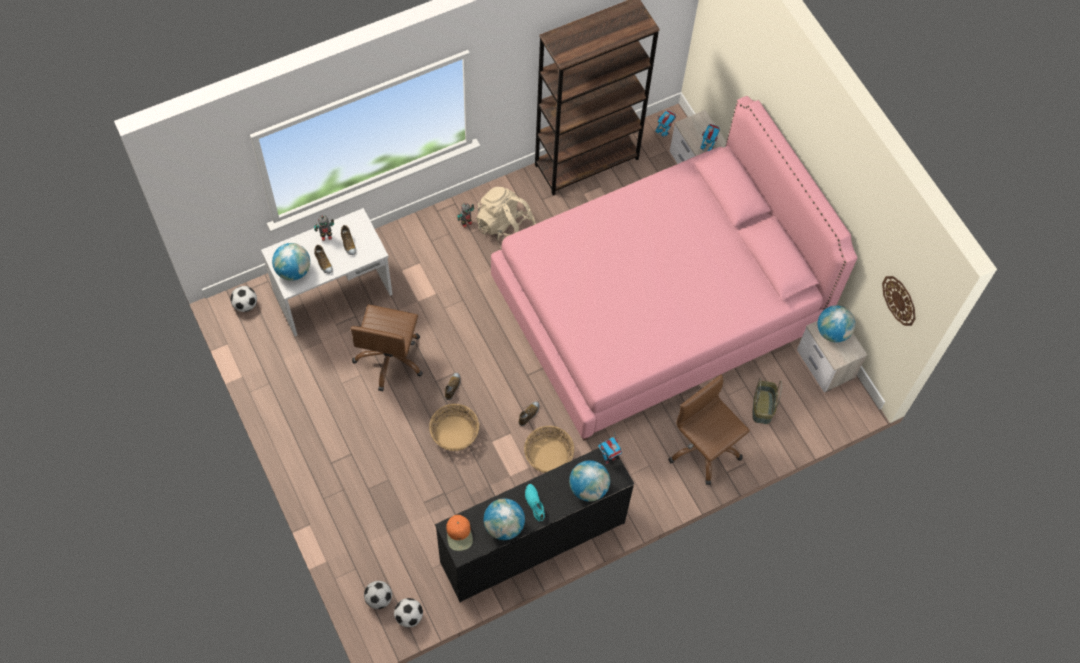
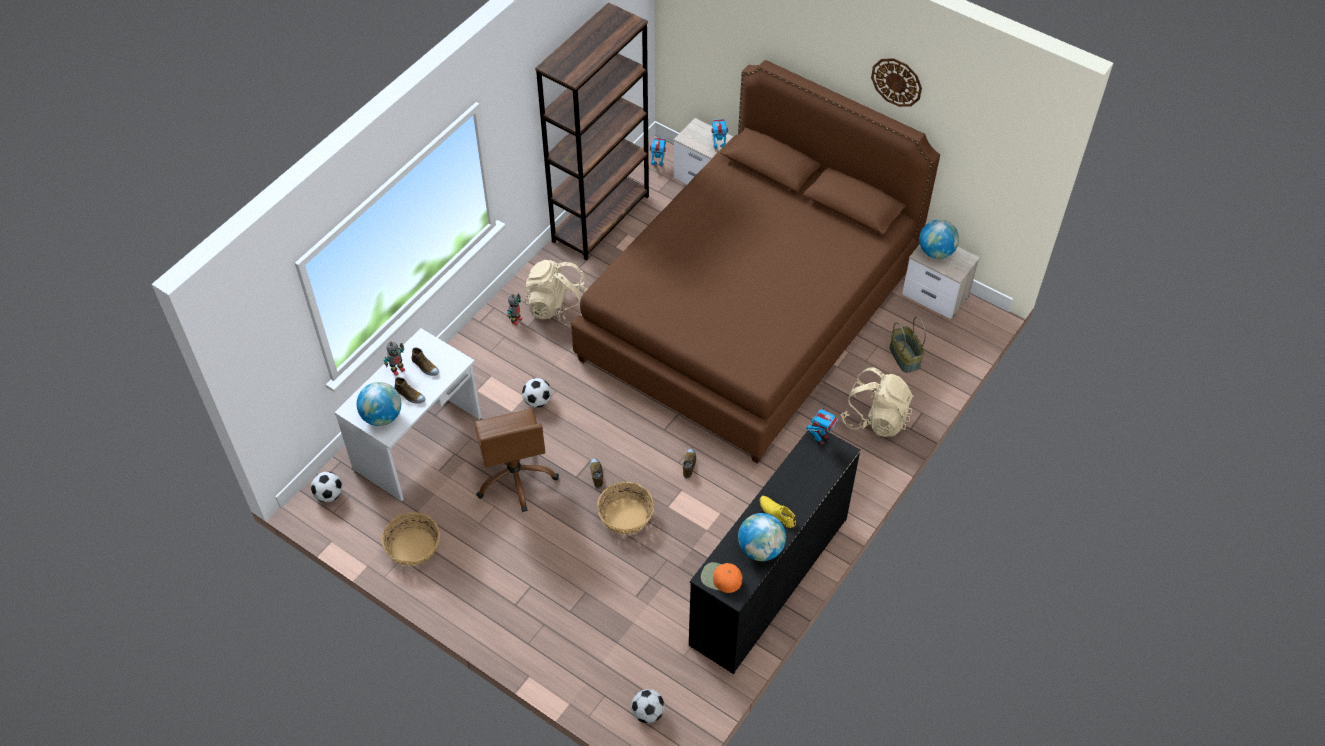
camera: 25 degrees left, 10 degrees down
football [394,598,423,627] -> football moved to [522,378,552,407]
orange cap [446,515,473,551] -> orange cap turned 150 degrees clockwise [701,562,743,593]
pink bed [491,96,857,441] -> brown bed [571,60,940,464]
basket [524,426,574,473] -> basket moved to [381,512,440,566]
turquoise shoe [525,484,545,521] -> yellow shoe [760,496,796,528]
globe [569,460,610,502] -> none
brown office chair [668,375,750,485] -> beige backpack [840,367,914,437]
wall clock [882,276,916,326] -> wall clock moved to [871,58,922,107]

